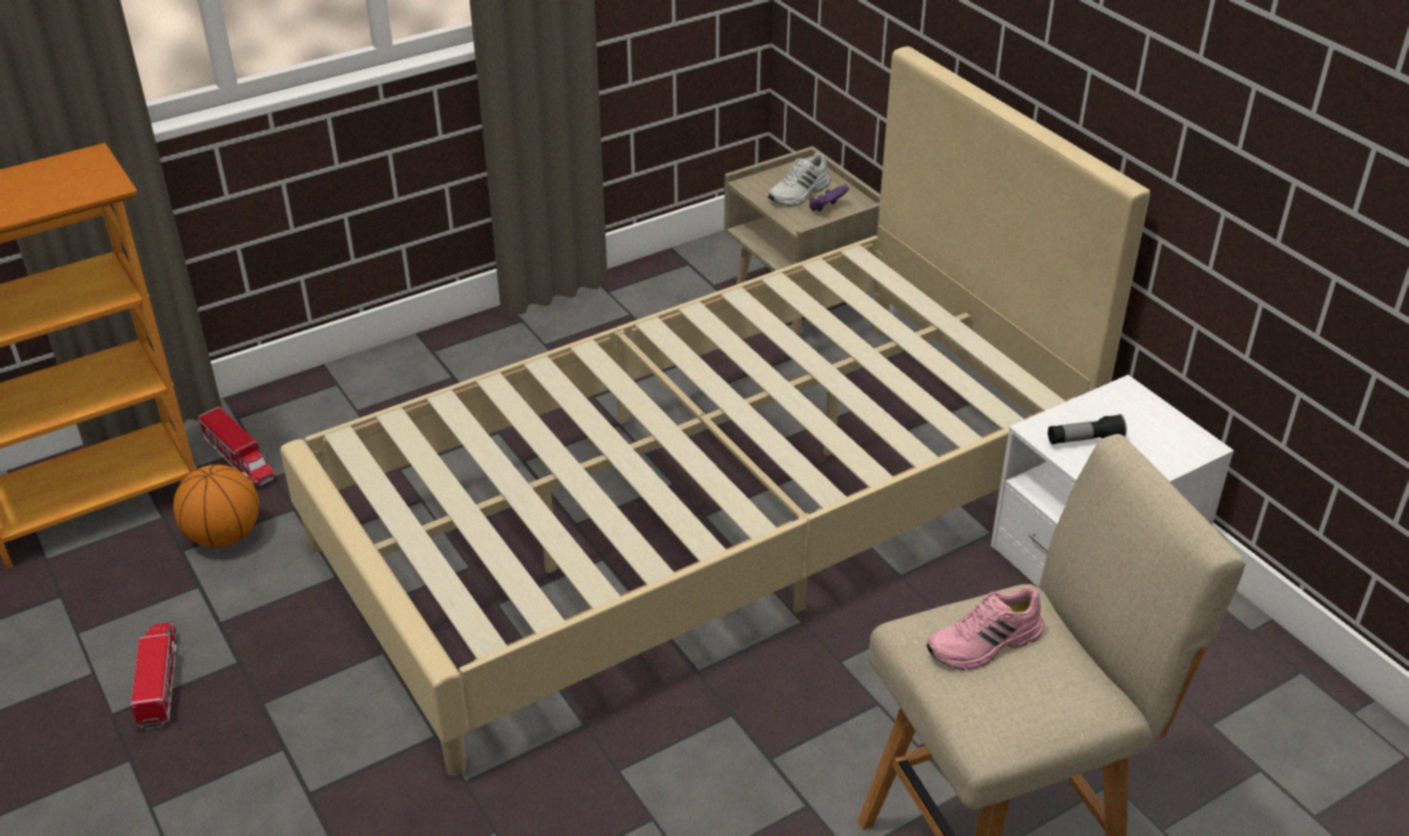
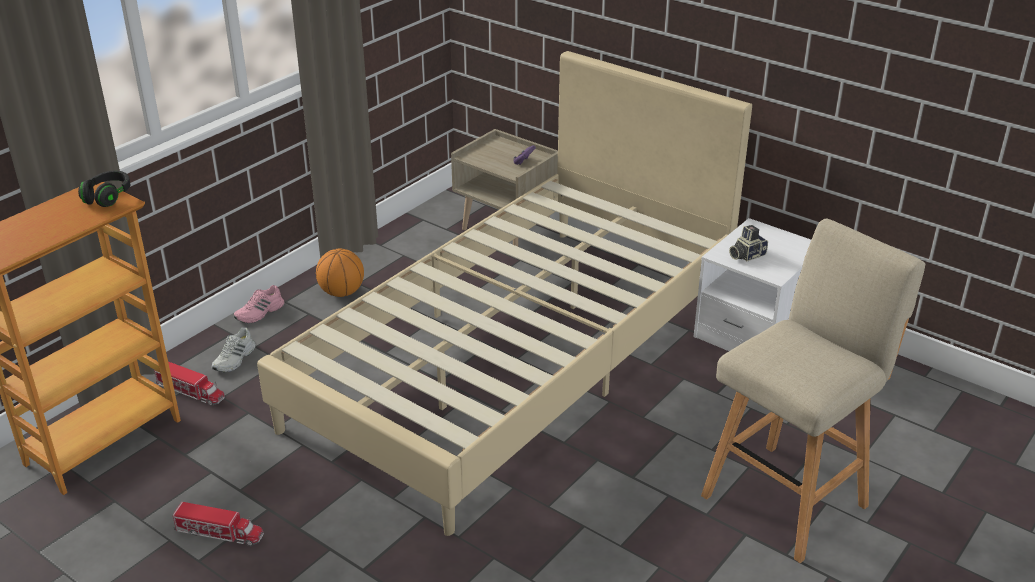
camera: 20 degrees left, 5 degrees down
toy truck [131,623,177,729] -> toy truck turned 135 degrees clockwise [173,502,264,546]
basketball [173,465,259,547] -> basketball moved to [316,249,364,297]
white shoe [768,152,830,206] -> white shoe moved to [212,327,256,372]
pink shoe [926,586,1044,670] -> pink shoe moved to [234,285,284,323]
flashlight [1048,414,1127,444] -> camera [729,225,768,261]
none -> black headphones [78,171,131,207]

